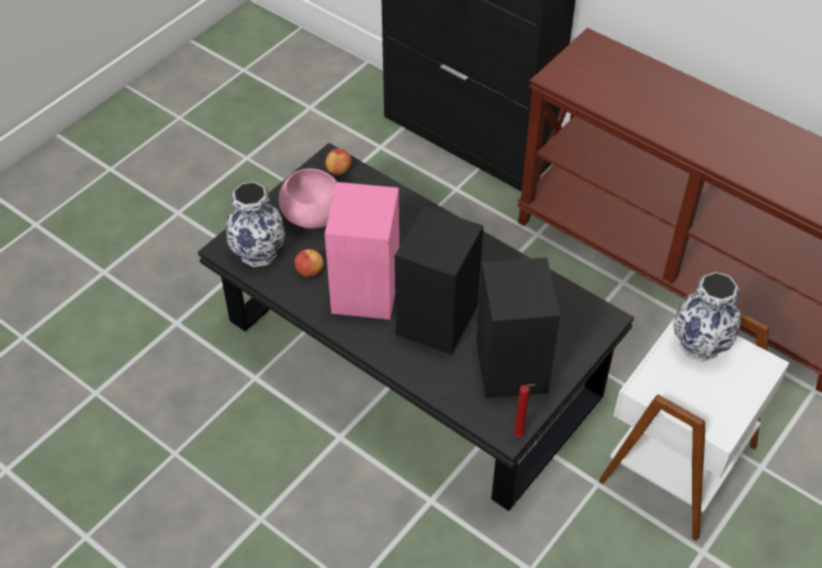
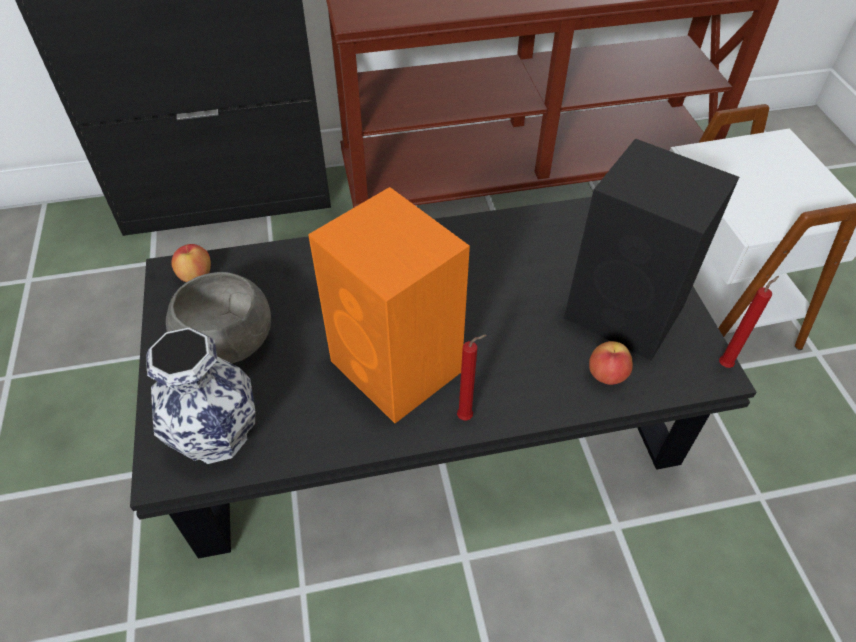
camera: 50 degrees left, 0 degrees up
pink bowl [279,168,337,229] -> grey bowl [166,272,271,364]
apple [295,249,324,277] -> apple moved to [589,341,633,385]
pink speaker [325,182,399,320] -> orange speaker [308,187,470,423]
black speaker [395,206,483,355] -> none
vase [673,272,741,362] -> none
none -> red candle [457,335,486,421]

